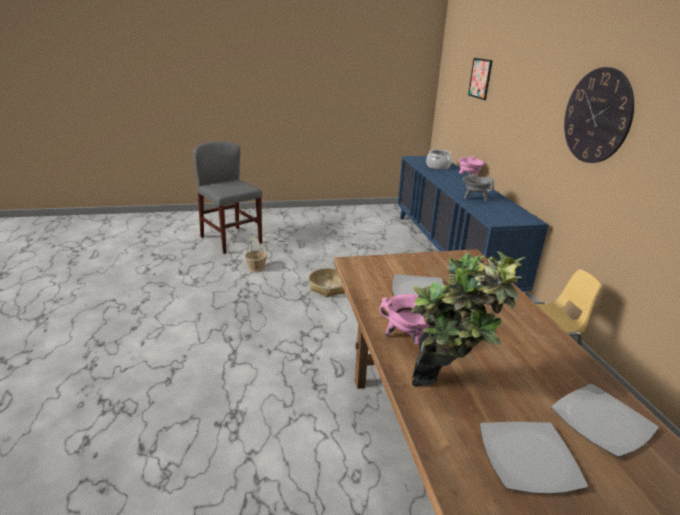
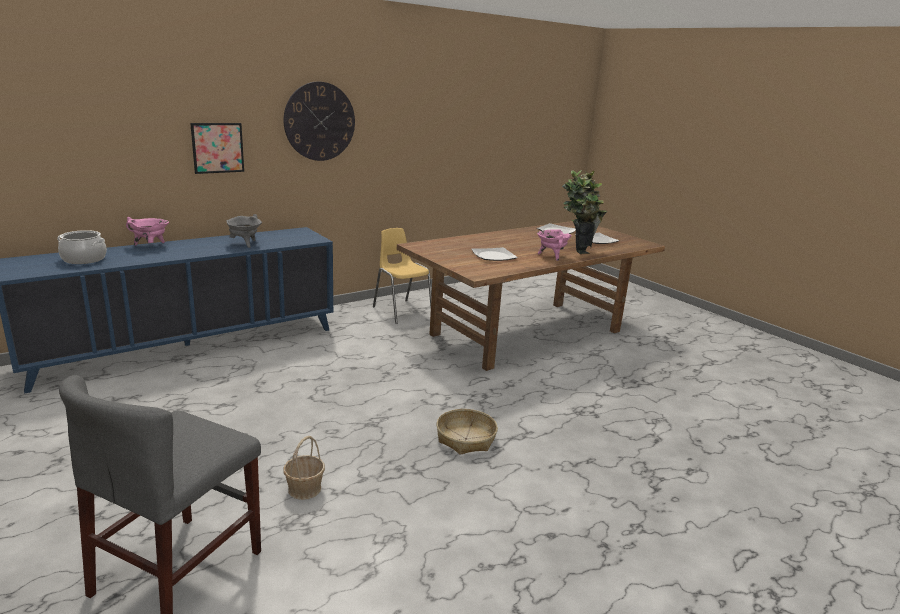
camera: 115 degrees left, 5 degrees down
basket [309,268,345,297] -> basket moved to [437,409,498,455]
picture [468,58,493,100] -> picture moved to [190,123,244,174]

